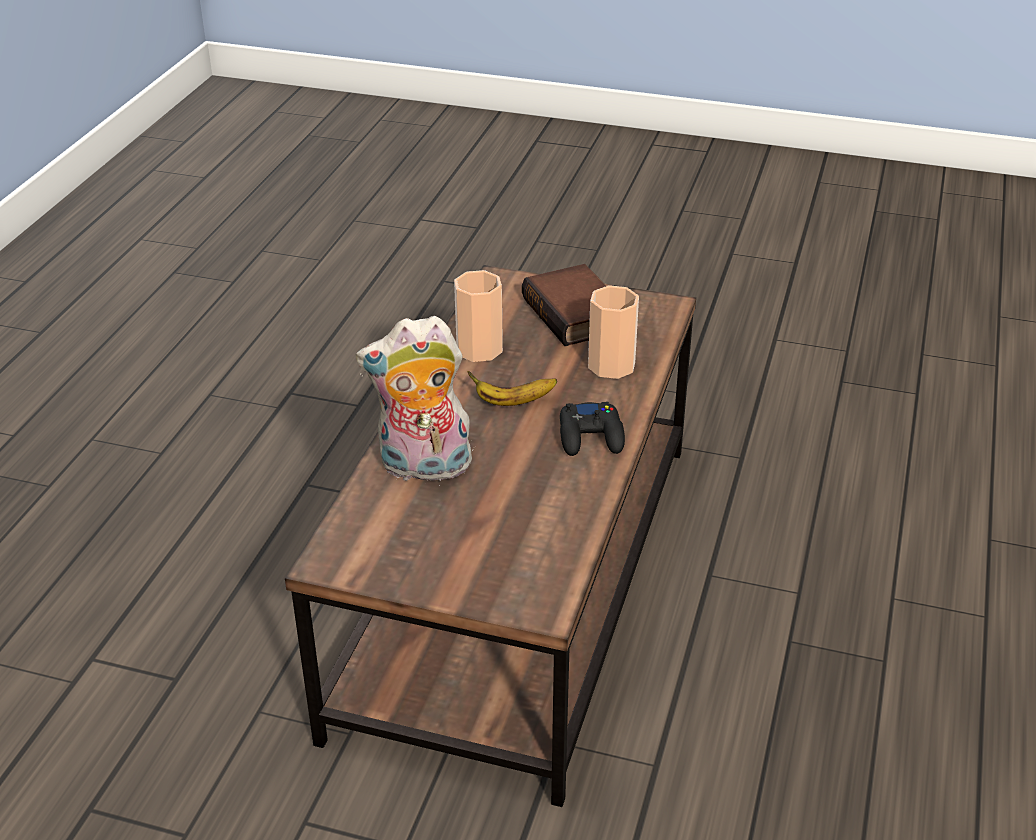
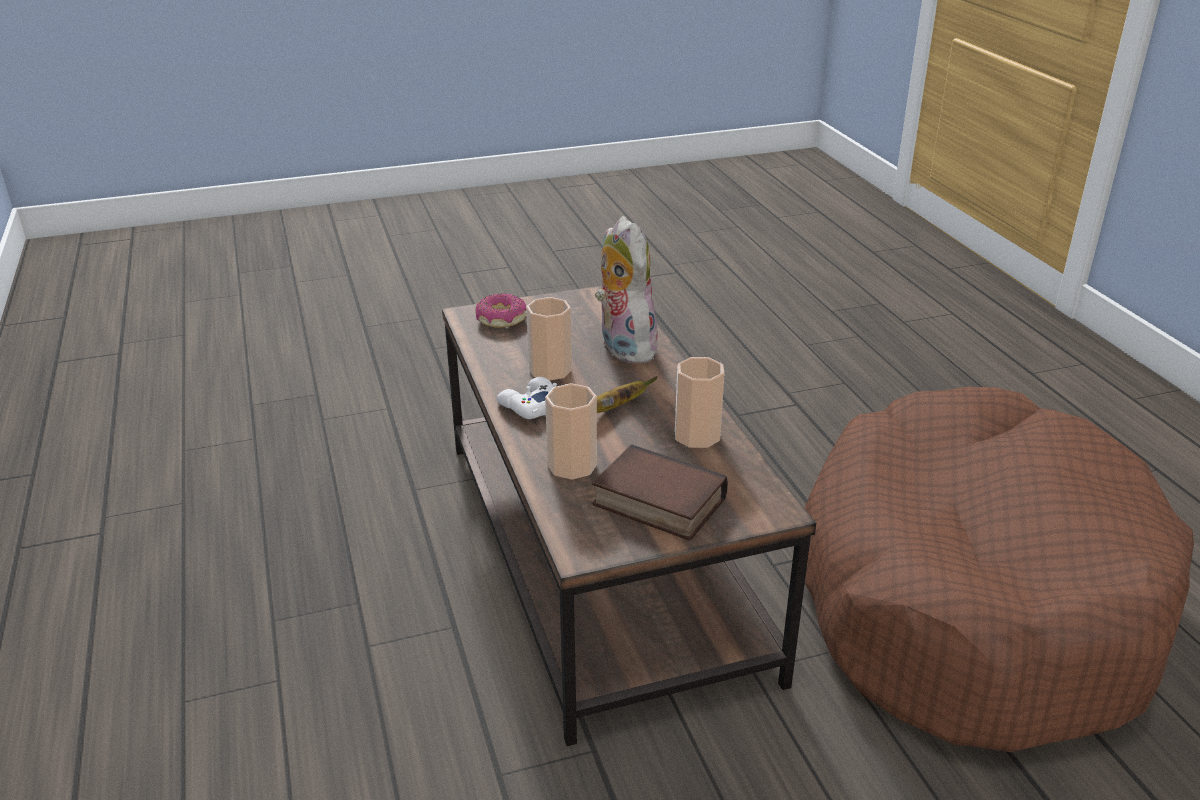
camera: 145 degrees right, 5 degrees down
plush toy [356,316,472,486] -> plush toy turned 75 degrees counterclockwise [595,216,658,363]
black game controller [560,402,625,456] -> white game controller [497,377,557,419]
none -> donut [475,294,527,328]
none -> cup [526,297,572,380]
none -> brown dog bed [805,387,1194,752]

